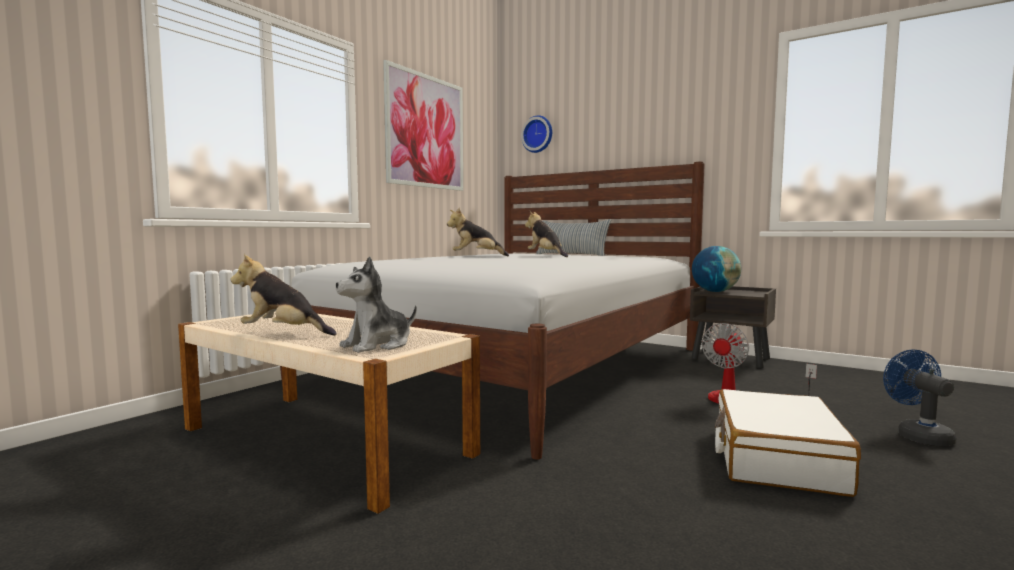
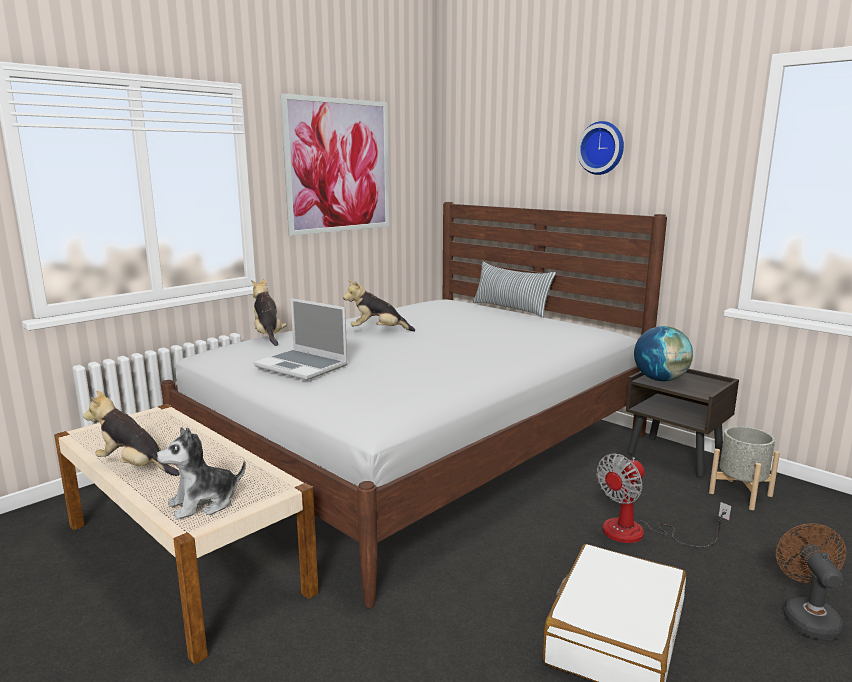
camera: 10 degrees right, 10 degrees up
wall clock [521,115,552,153] -> wall clock moved to [577,121,624,175]
plush toy [525,211,568,257] -> plush toy moved to [251,279,287,346]
blue fan [883,350,956,446] -> brown fan [776,523,847,640]
none -> laptop [253,298,348,381]
none -> grey planter [709,426,780,510]

